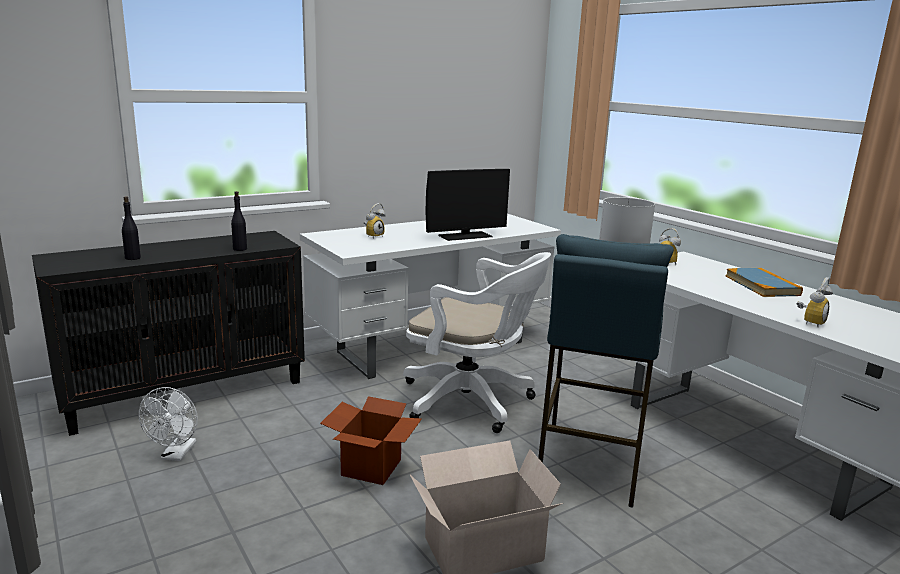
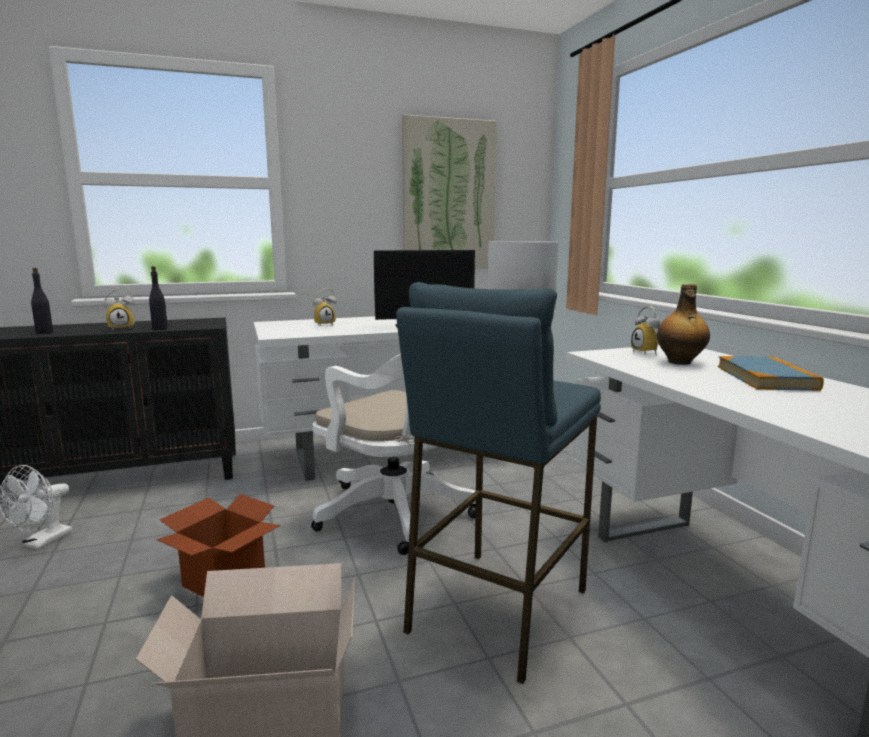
camera: 15 degrees right, 5 degrees down
alarm clock [797,277,833,327] -> alarm clock moved to [104,288,135,330]
none -> picture [402,114,497,269]
none -> bottle [657,284,710,365]

